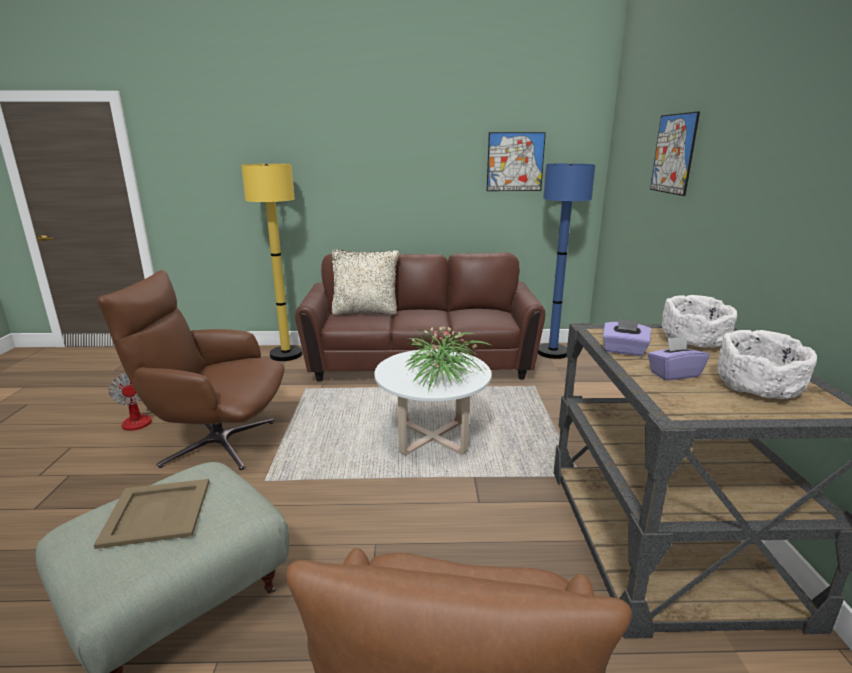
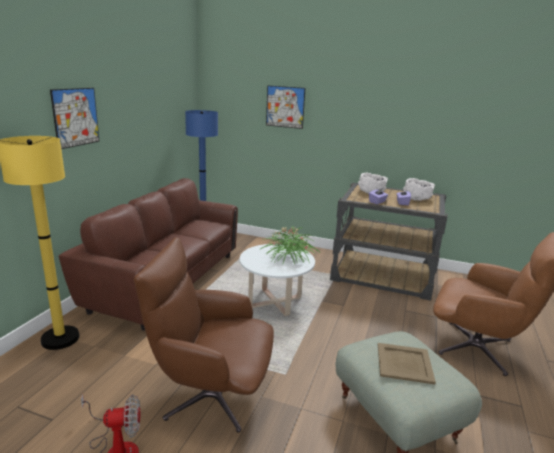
camera: 70 degrees left, 0 degrees up
brown armchair [97,270,285,470] -> brown armchair turned 75 degrees clockwise [134,237,274,432]
beige pillow [331,249,399,315] -> none
picture [487,132,546,191] -> picture moved to [50,88,100,149]

